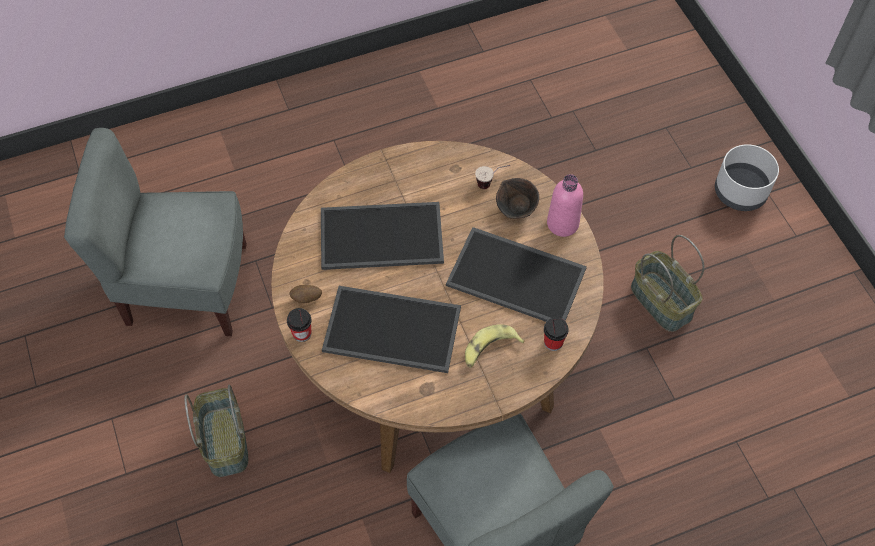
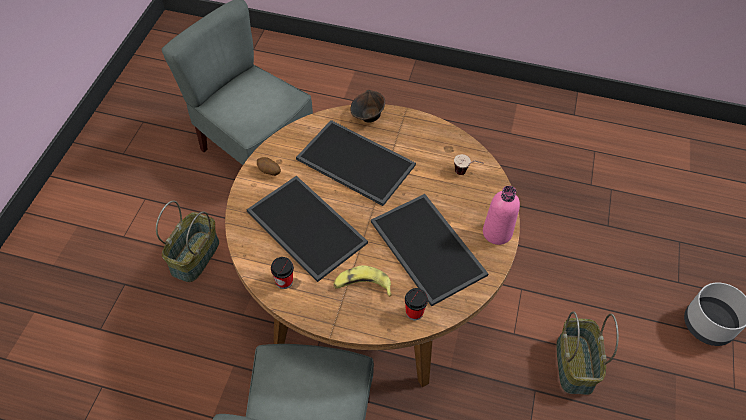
camera: 35 degrees right, 5 degrees down
cup [287,308,312,342] -> cup moved to [271,257,294,289]
brown bowl [496,178,539,219] -> brown bowl moved to [351,90,385,123]

